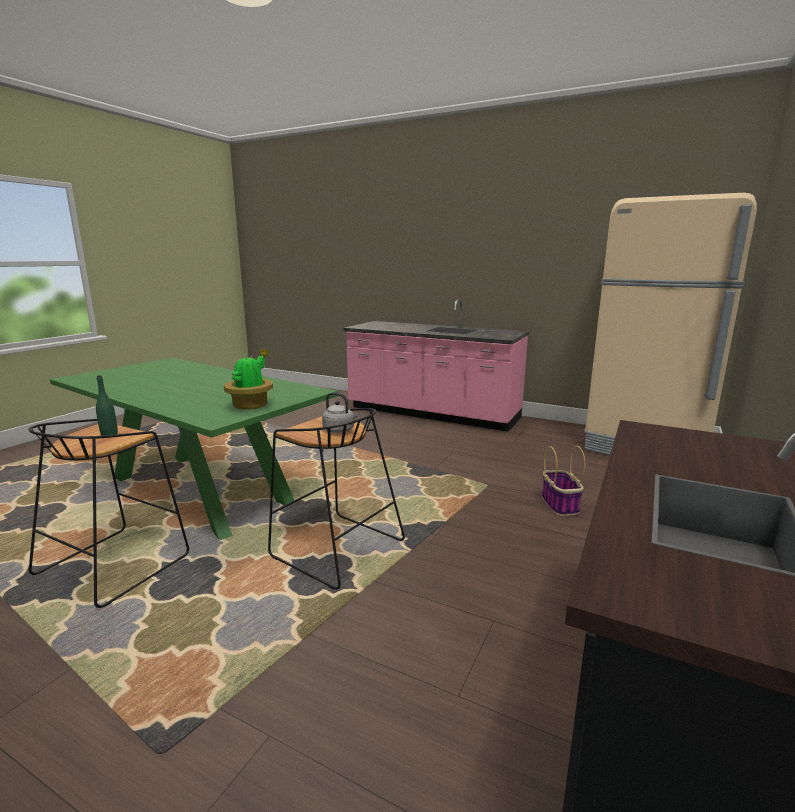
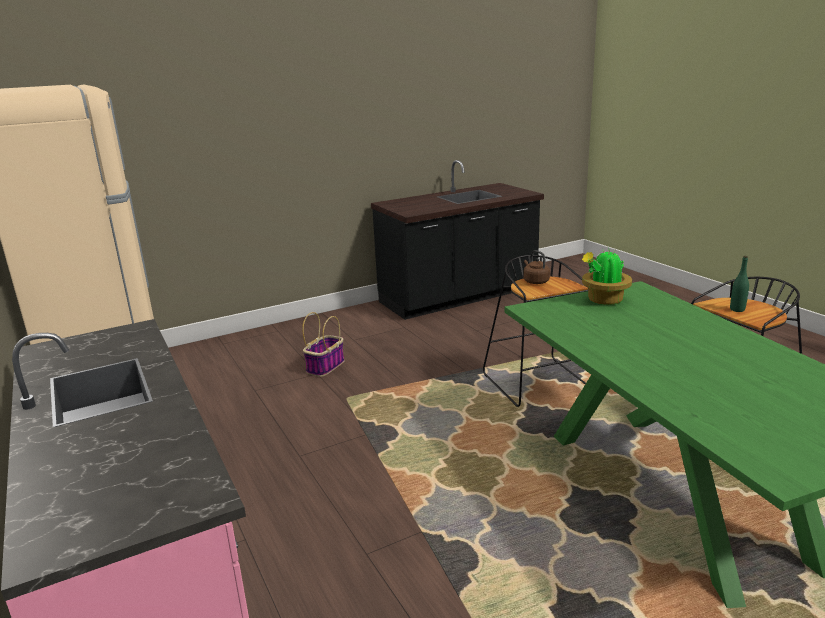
camera: 145 degrees left, 5 degrees up
grey kettle [322,392,359,433] -> brown kettle [523,250,550,284]

